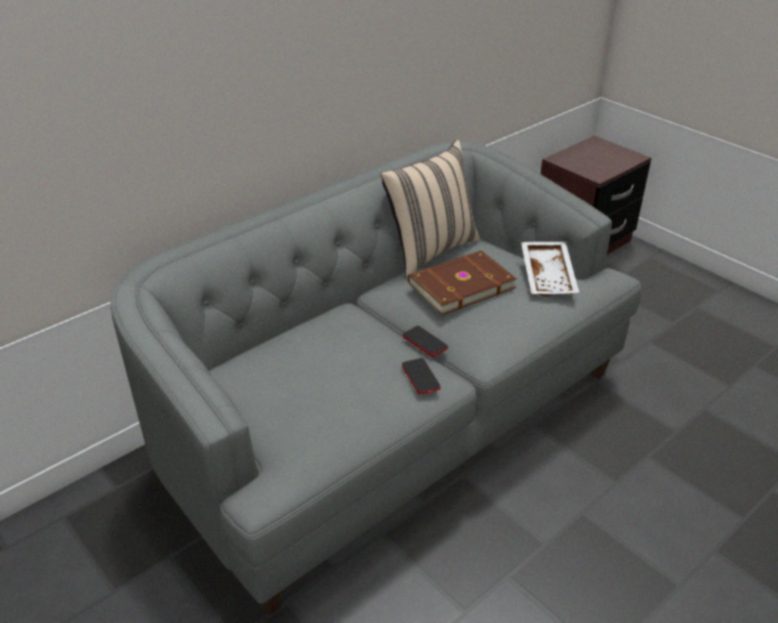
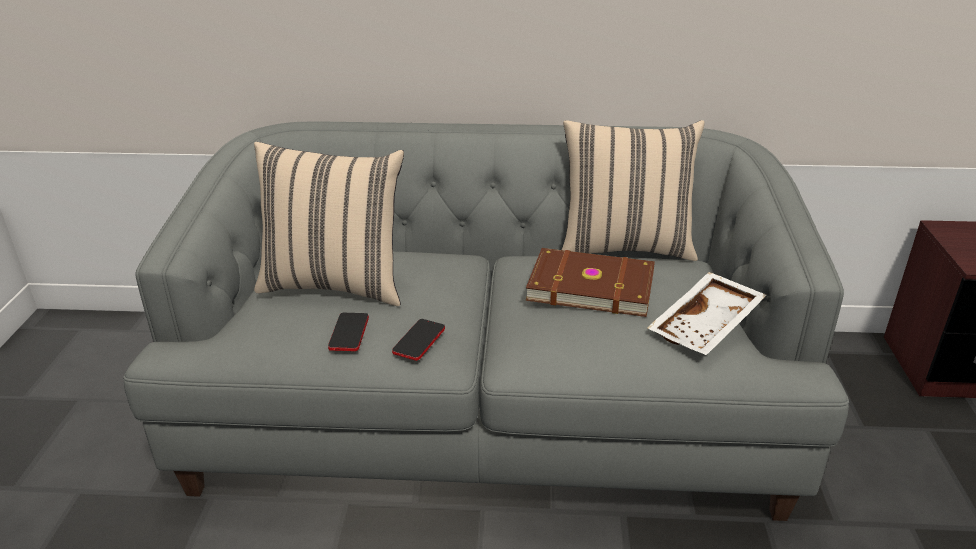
camera: 45 degrees right, 5 degrees down
phone [403,326,448,357] -> phone moved to [328,313,369,351]
none -> beige pillow [254,142,404,306]

